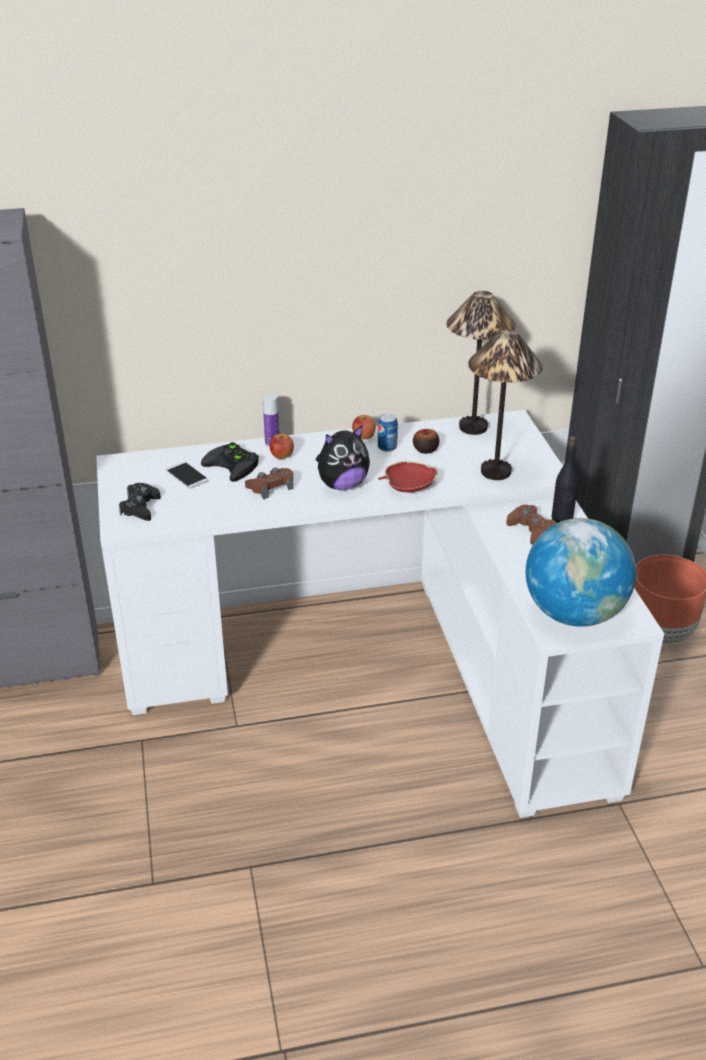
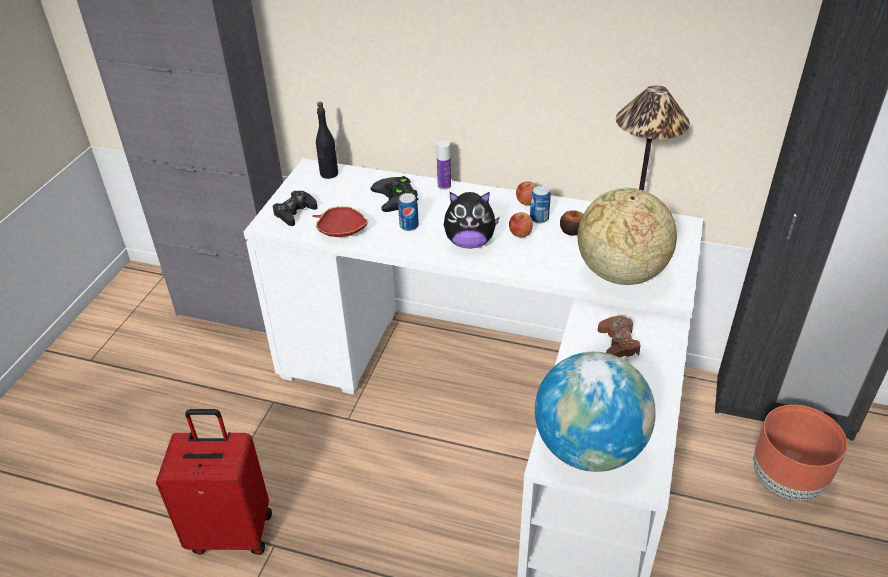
camera: 30 degrees right, 5 degrees up
phone [166,462,208,488] -> none
brown game controller [245,468,294,499] -> can [398,193,419,231]
apple [269,434,294,459] -> apple moved to [509,212,533,237]
red bowl [378,461,438,493] -> red bowl moved to [312,206,368,237]
table lamp [468,329,543,480] -> globe [578,188,677,285]
black bottle [551,436,578,523] -> black bottle moved to [316,102,338,179]
none -> red suitcase [156,409,272,555]

